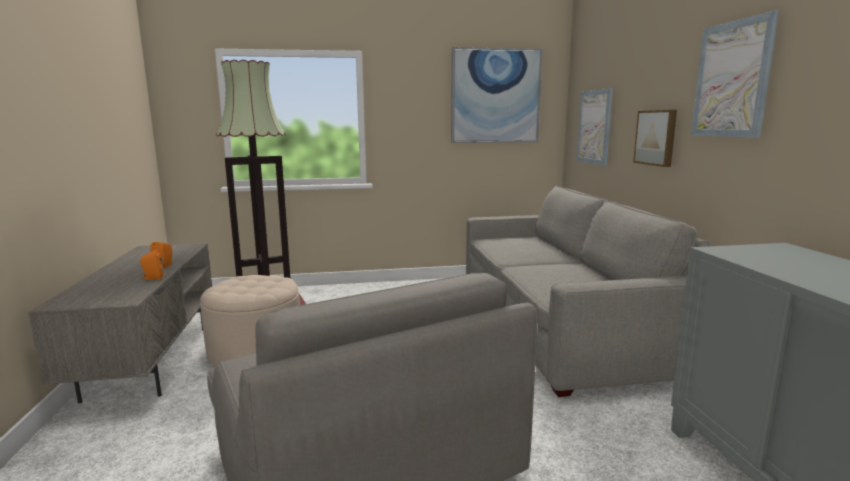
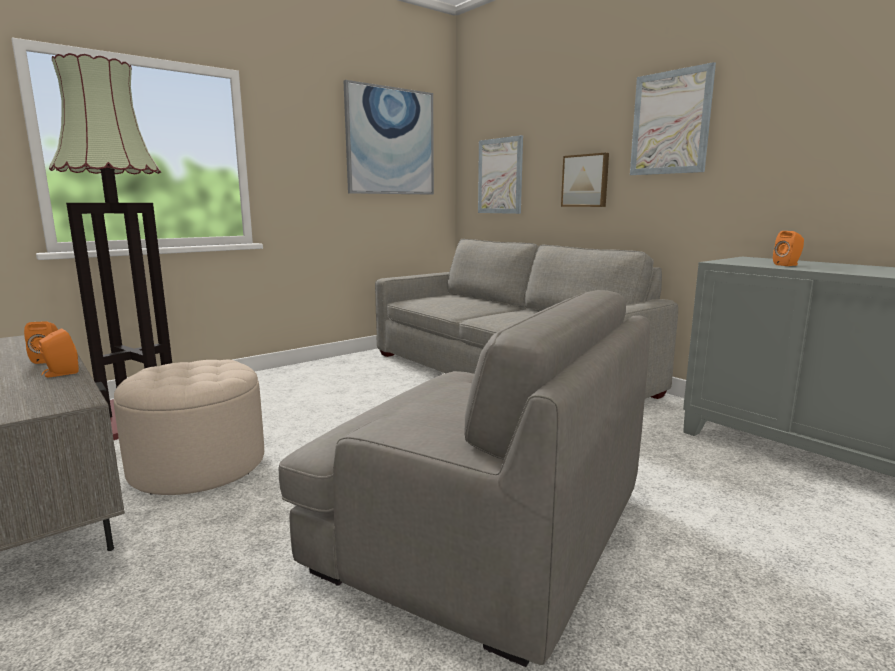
camera: 30 degrees left, 0 degrees up
none -> orange speaker [773,231,804,266]

